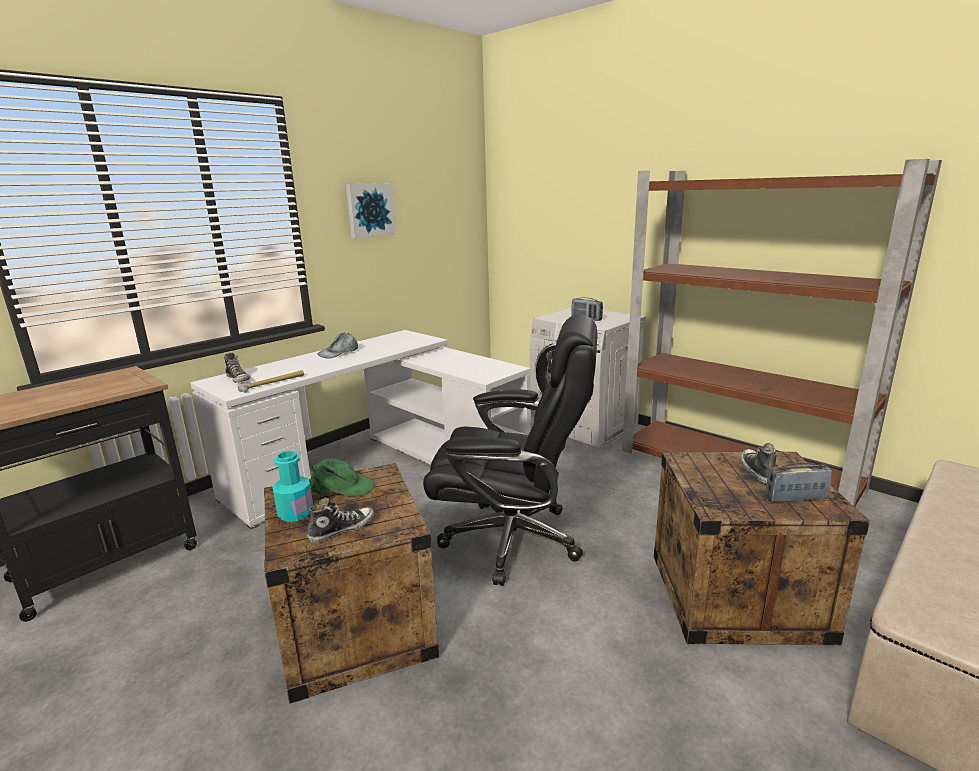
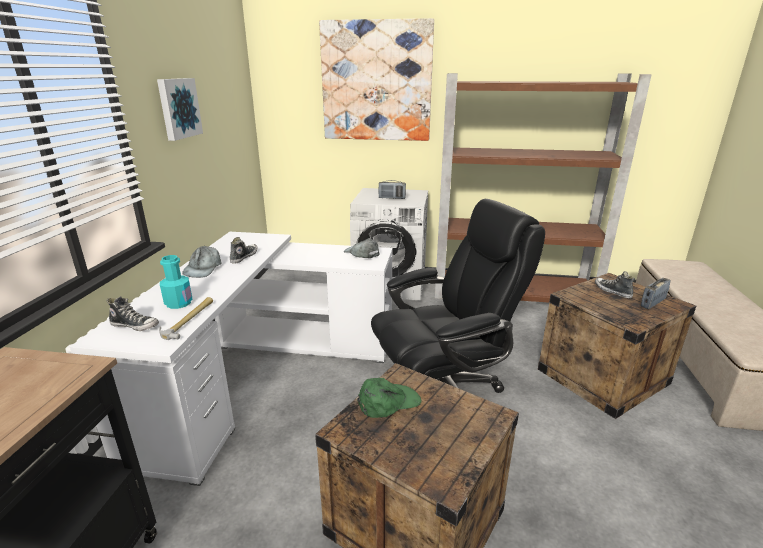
camera: 35 degrees left, 5 degrees up
turquoise bottle [272,451,313,522] -> turquoise bottle moved to [160,255,192,309]
shoe [308,498,374,543] -> shoe moved to [230,237,257,264]
none -> picture [319,18,434,141]
none -> grey cap [344,238,380,258]

